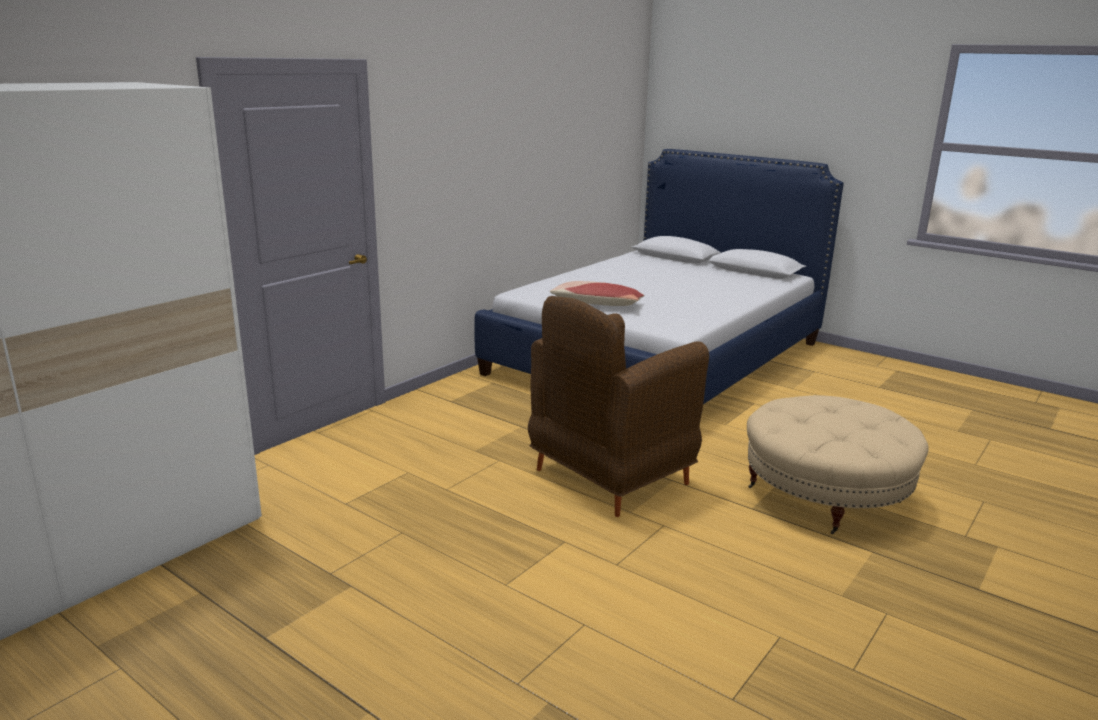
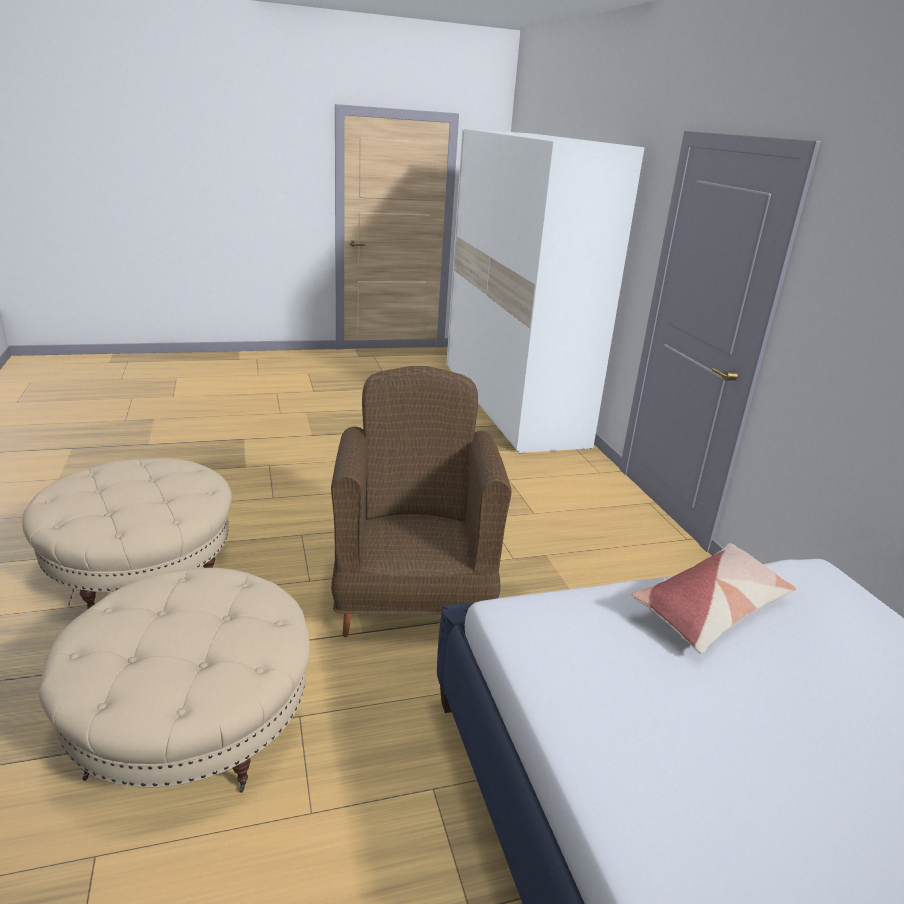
camera: 125 degrees right, 5 degrees up
none -> beige ottoman [22,458,232,609]

